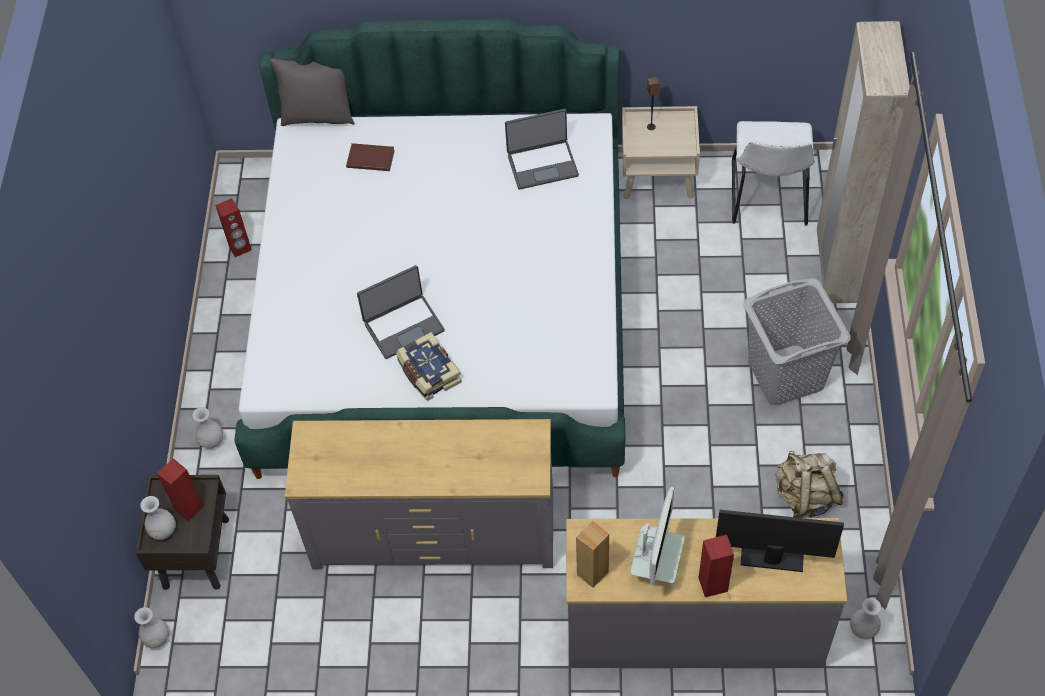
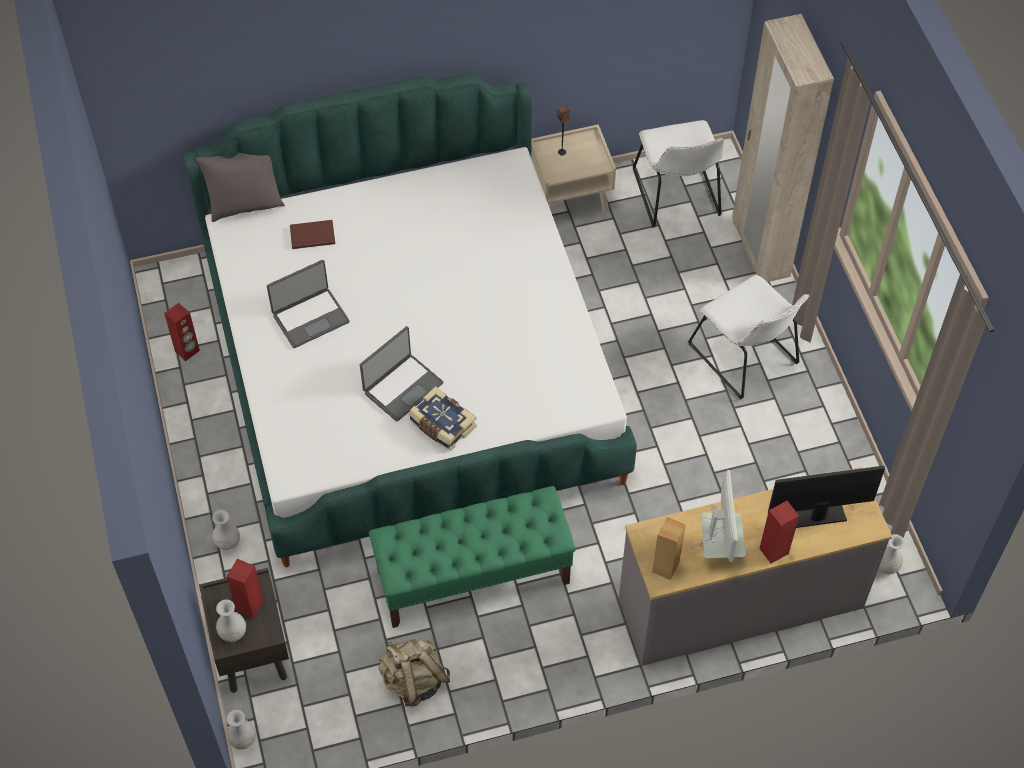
camera: 20 degrees left, 0 degrees up
grey dresser [285,419,553,569] -> green bench [369,486,576,628]
laptop [505,109,579,189] -> laptop moved to [267,260,350,348]
grey laundry basket [743,278,850,405] -> white chair [688,275,809,400]
beige backpack [775,451,844,518] -> beige backpack moved to [379,639,450,706]

